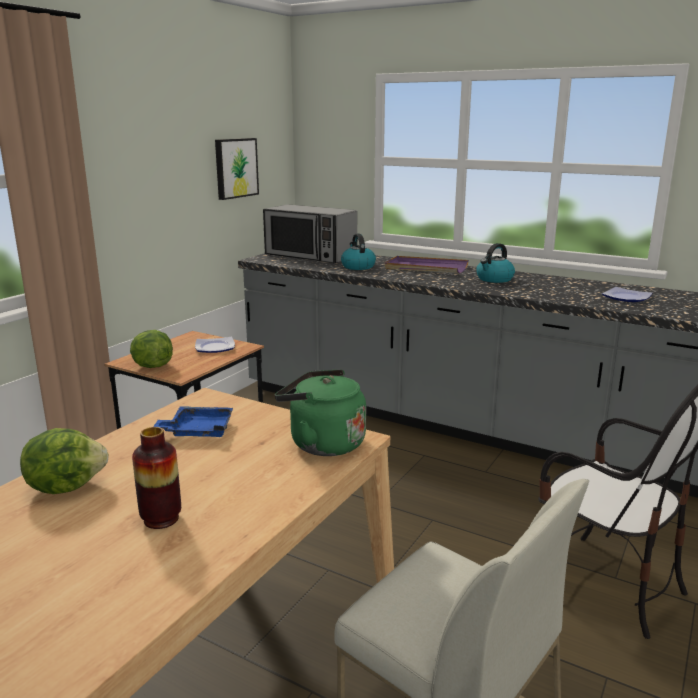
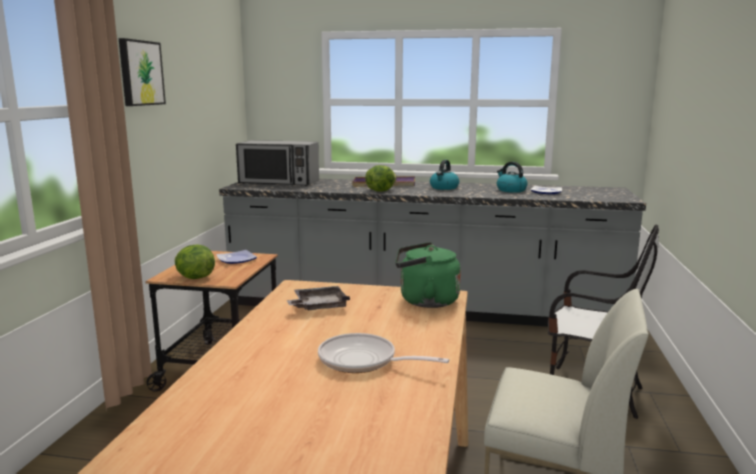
camera: 20 degrees left, 5 degrees down
lettuce [20,428,109,494] -> lettuce moved to [365,165,397,192]
vase [132,427,181,529] -> frying pan [318,333,449,373]
blue tray [153,406,233,437] -> grey tray [287,286,350,310]
picture [215,138,259,200] -> picture moved to [119,38,166,106]
kettle [341,234,376,270] -> kettle moved to [497,162,528,193]

